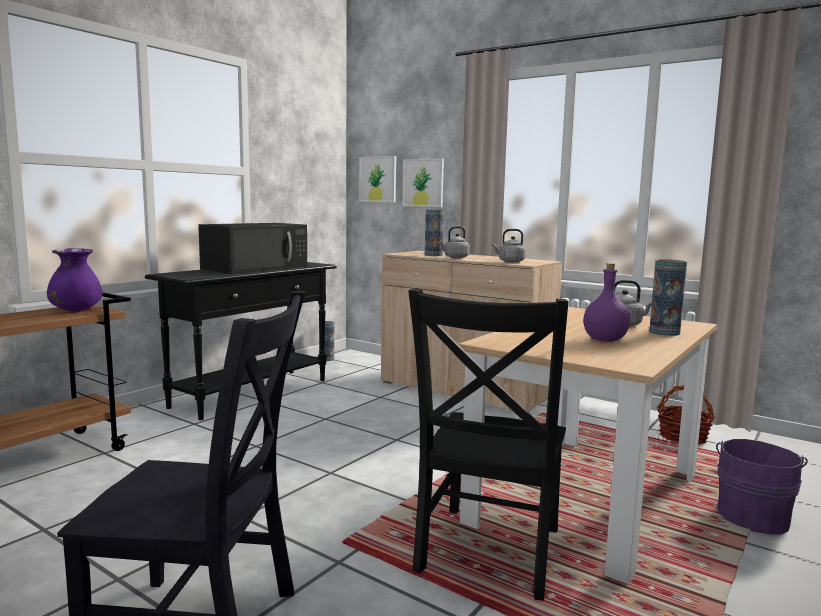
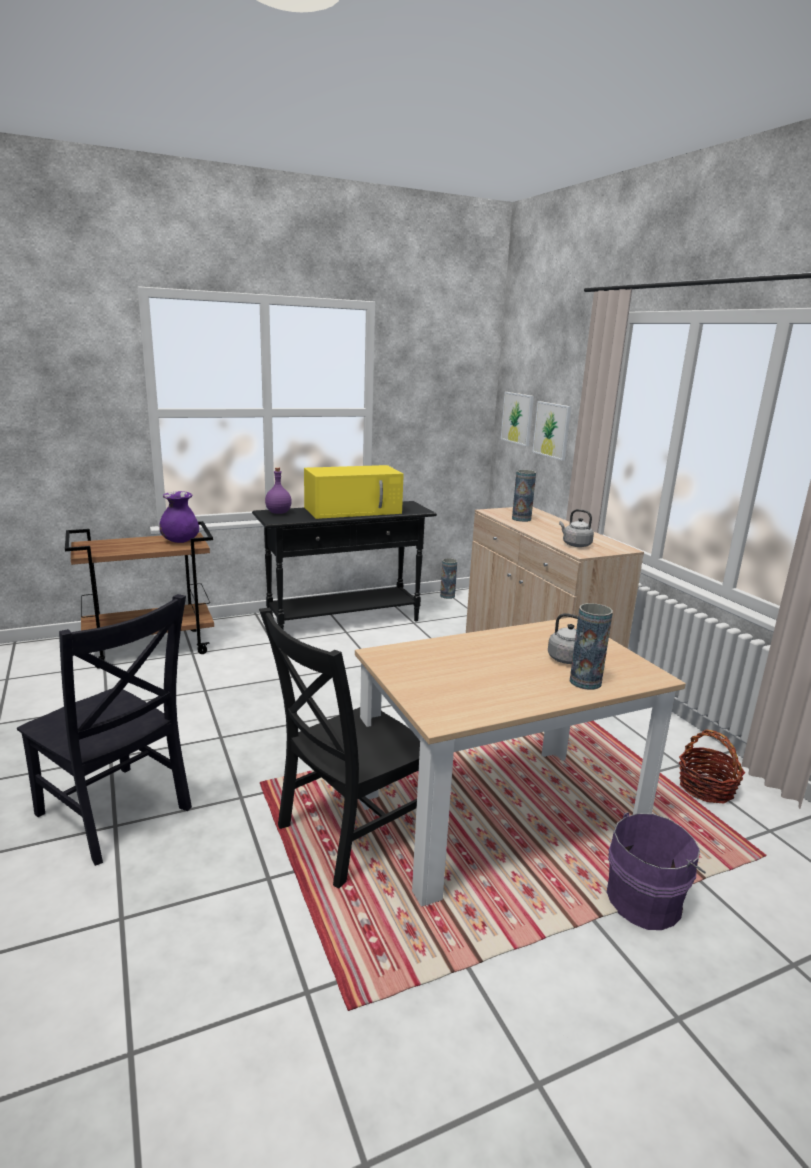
camera: 30 degrees right, 10 degrees up
black microwave [198,223,307,274] -> yellow microwave [304,465,404,519]
grey kettle [439,226,470,258] -> none
purple bottle [583,263,630,342] -> purple bottle moved to [265,467,292,514]

